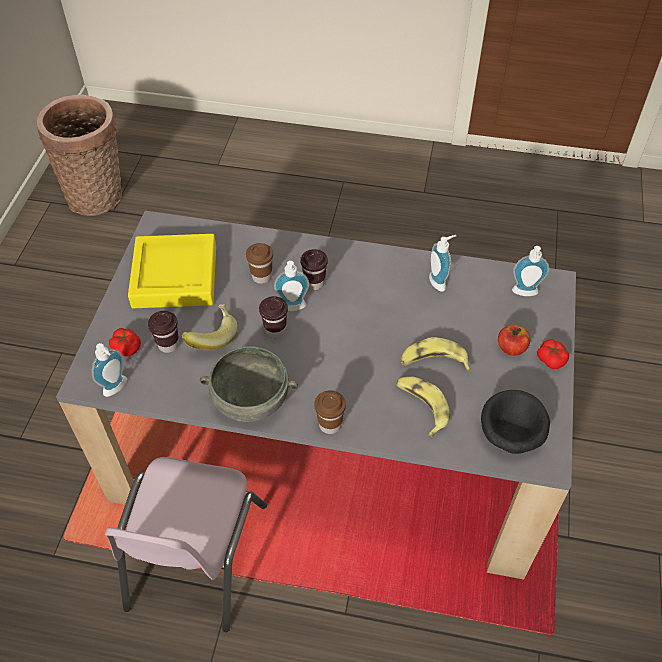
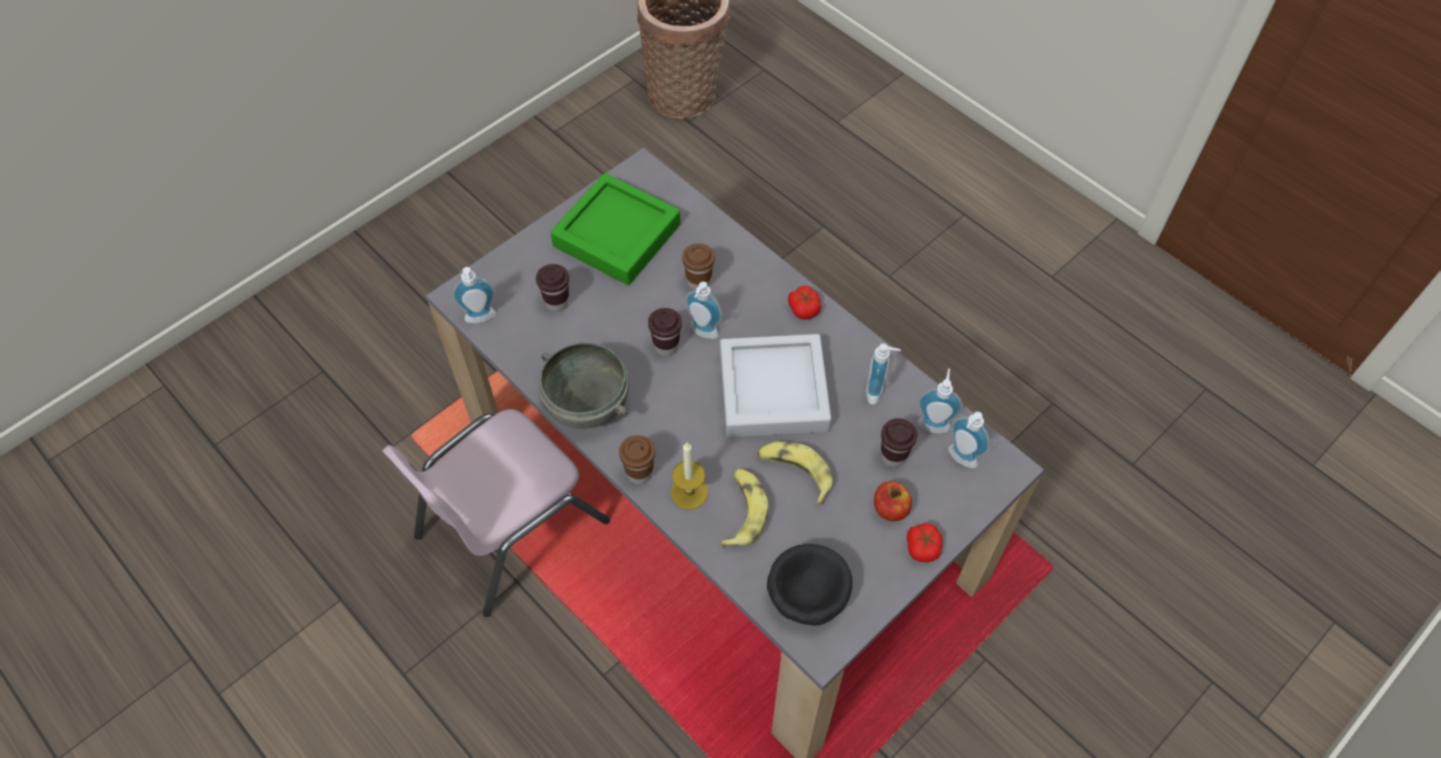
camera: 35 degrees right, 5 degrees up
tomato [109,328,141,356] -> tomato moved to [788,286,821,320]
yellow tray [128,234,216,308] -> green tray [550,173,681,285]
banana [182,304,238,350] -> none
brown cup [300,249,328,290] -> brown cup moved to [881,418,917,467]
none -> candle [670,443,708,510]
none -> grey tray [720,334,831,437]
none -> soap dispenser [917,368,963,433]

